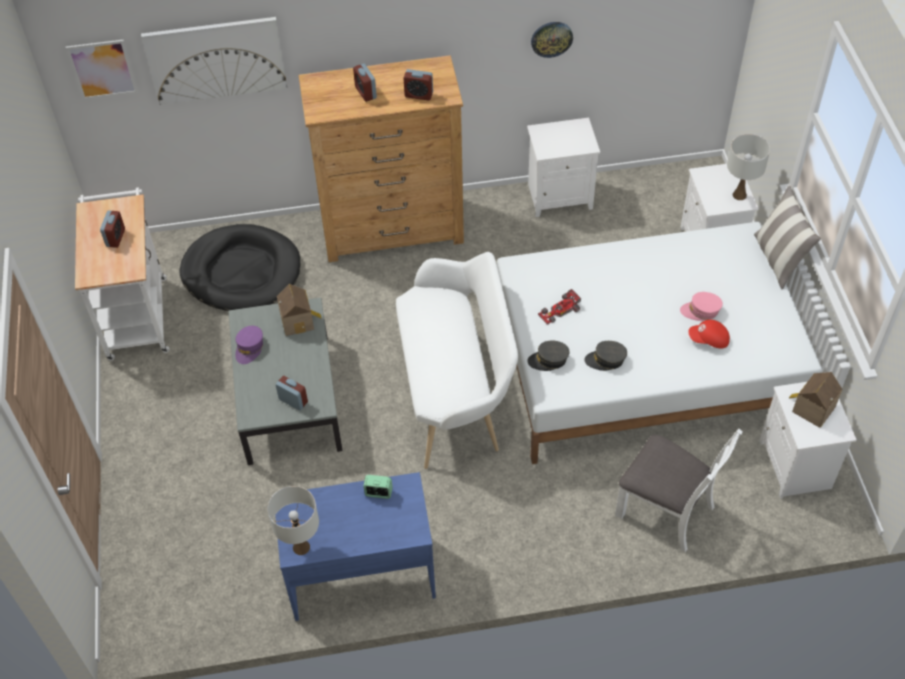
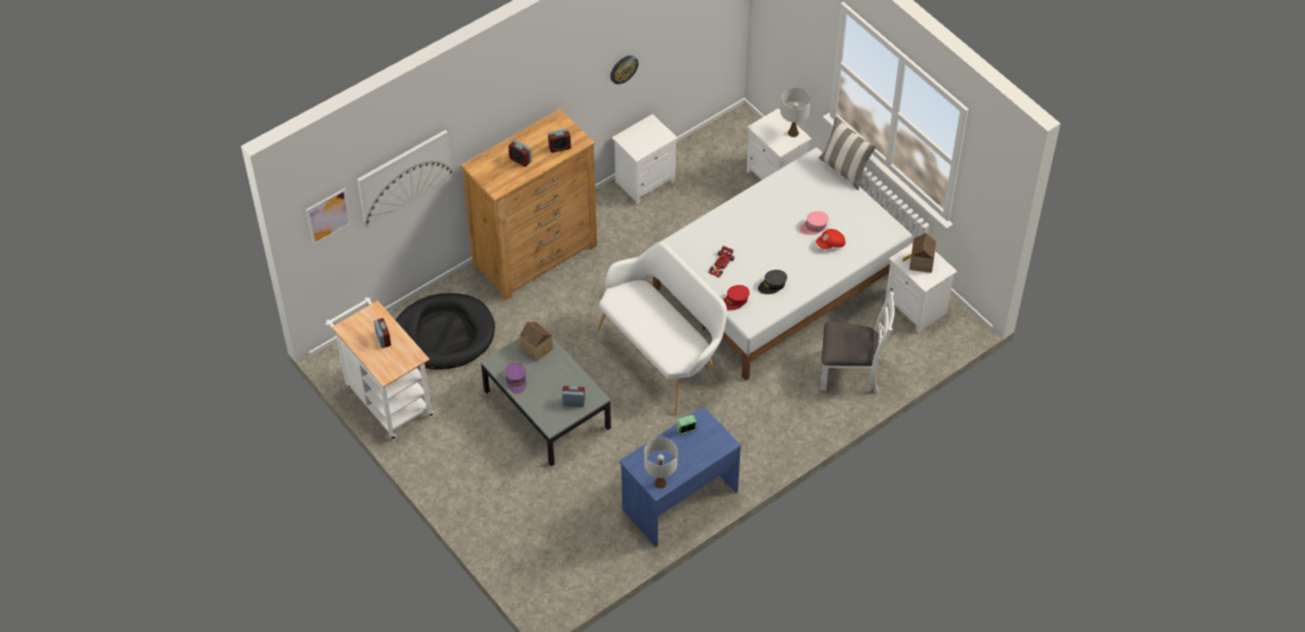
camera: 30 degrees left, 0 degrees up
grey cap [527,340,570,371] -> red cap [723,285,750,311]

